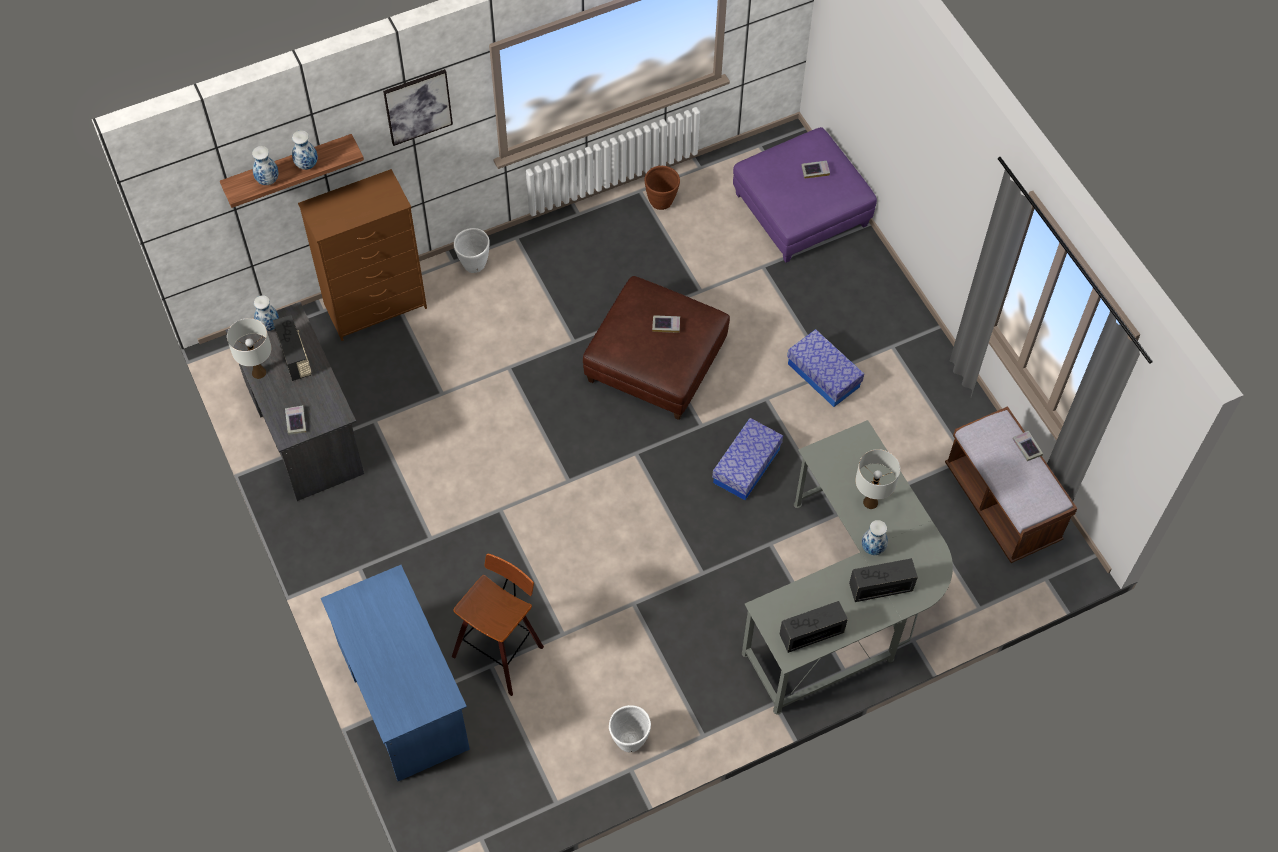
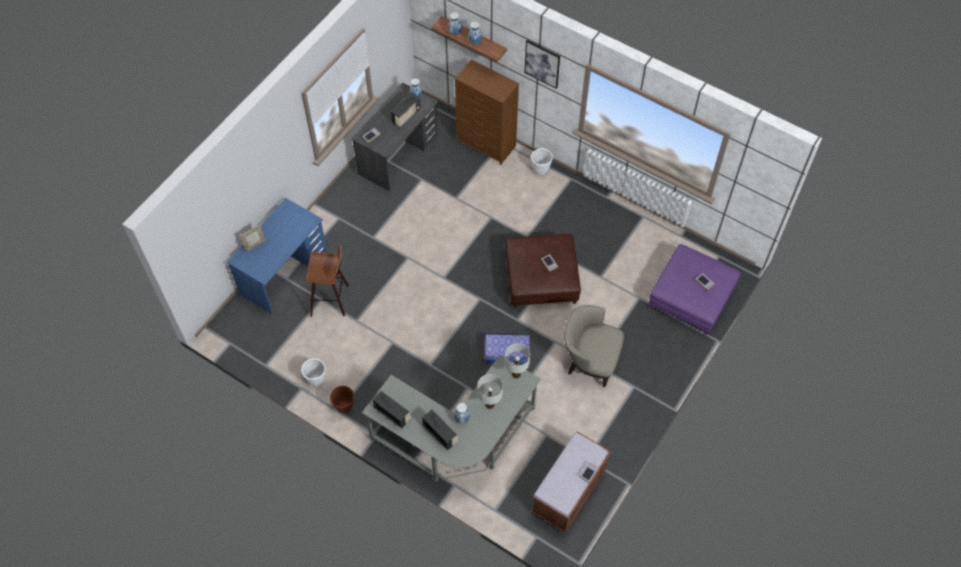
camera: 60 degrees right, 0 degrees up
white table lamp [227,318,271,379] -> white table lamp moved to [505,343,530,378]
brown planter [645,166,680,210] -> brown planter moved to [330,386,355,413]
storage box [787,329,864,407] -> beige armchair [564,305,624,387]
none -> picture frame [240,225,266,252]

